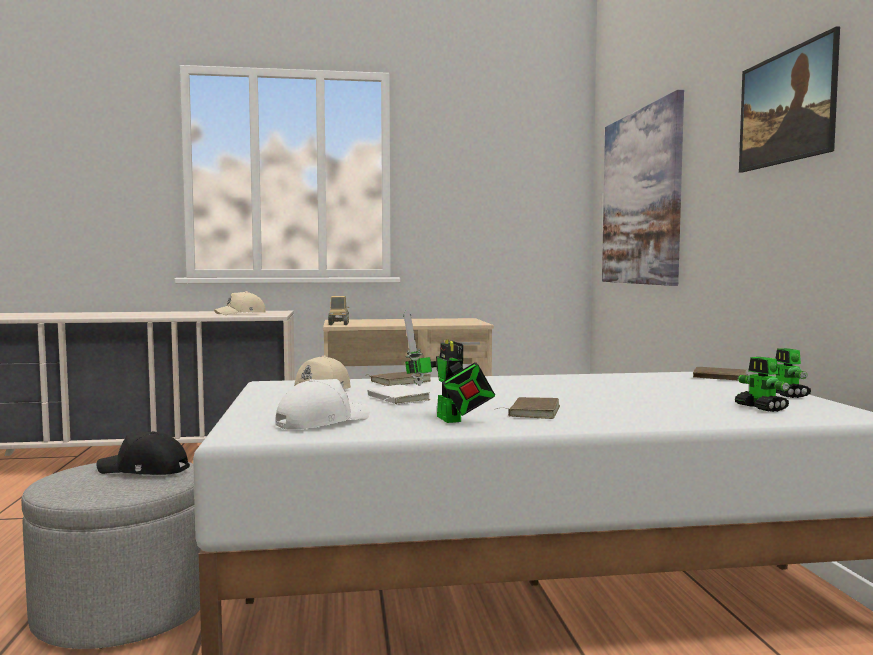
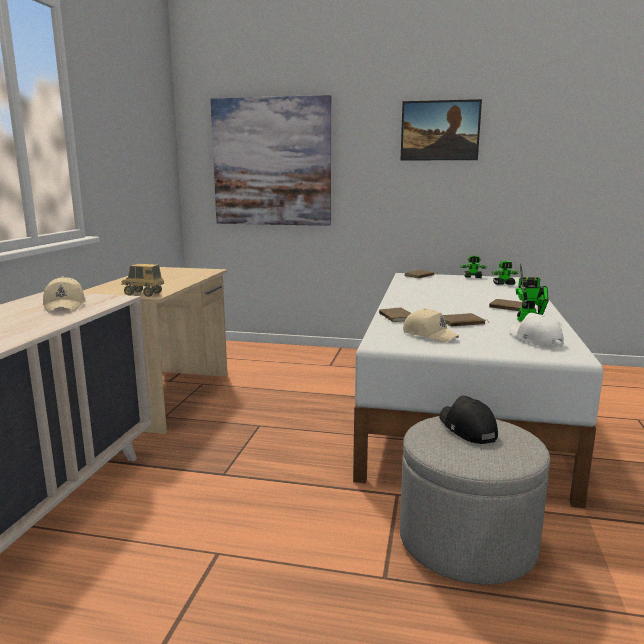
camera: 70 degrees left, 10 degrees up
black cap [96,431,190,475] -> black cap turned 135 degrees clockwise [439,396,498,444]
white book [367,385,430,404] -> brown book [443,313,489,327]

